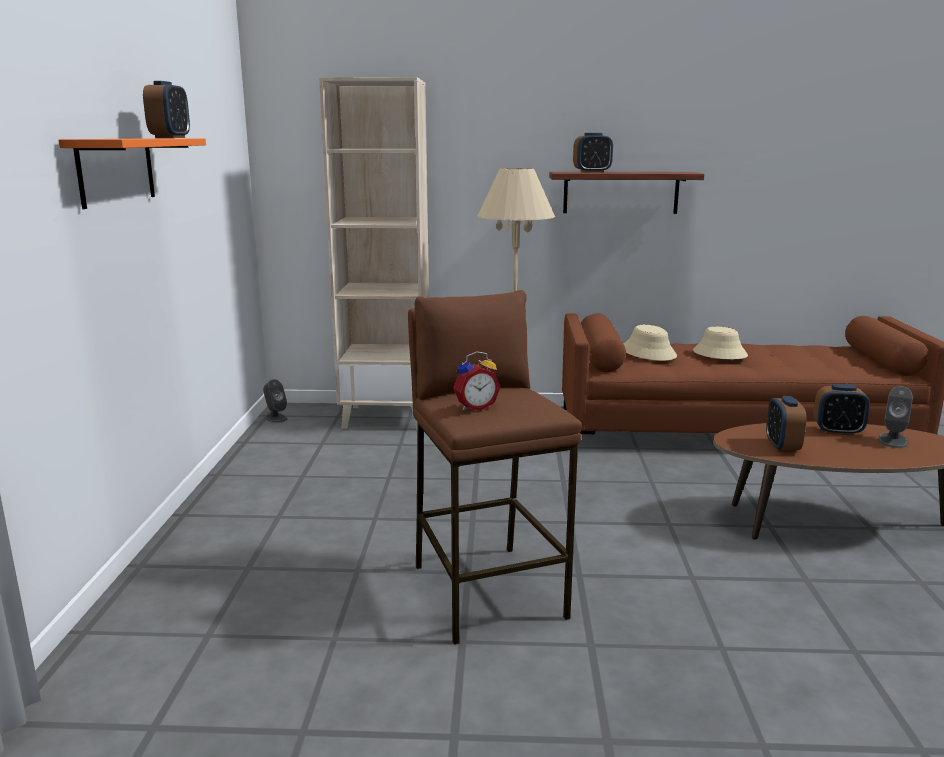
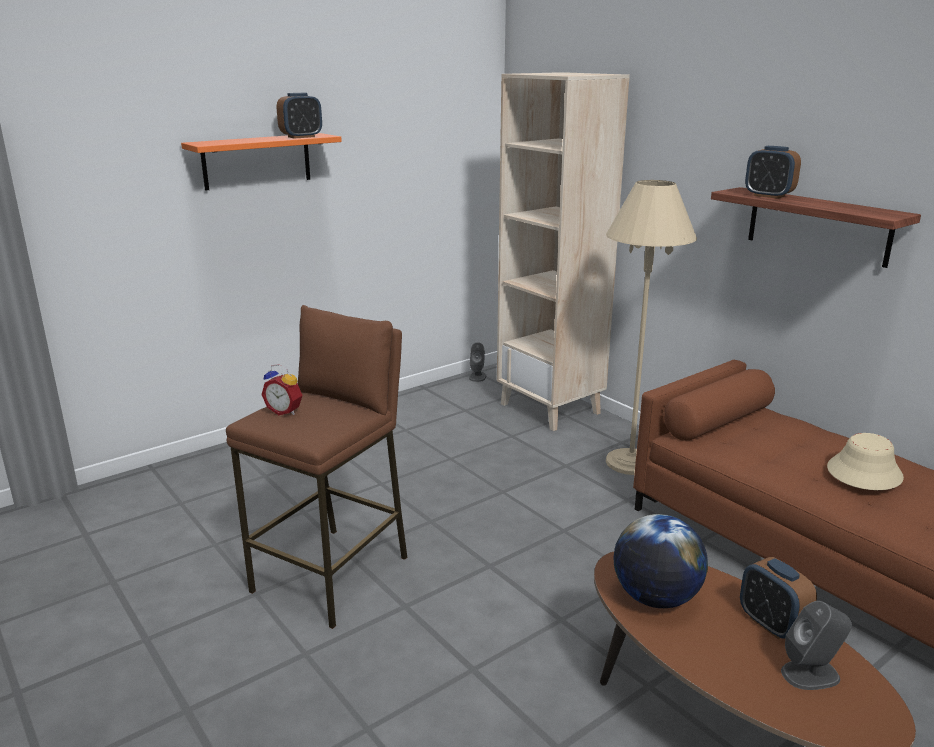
camera: 50 degrees right, 5 degrees up
beige hat [624,325,677,361] -> none
alarm clock [766,396,806,452] -> globe [614,514,708,608]

